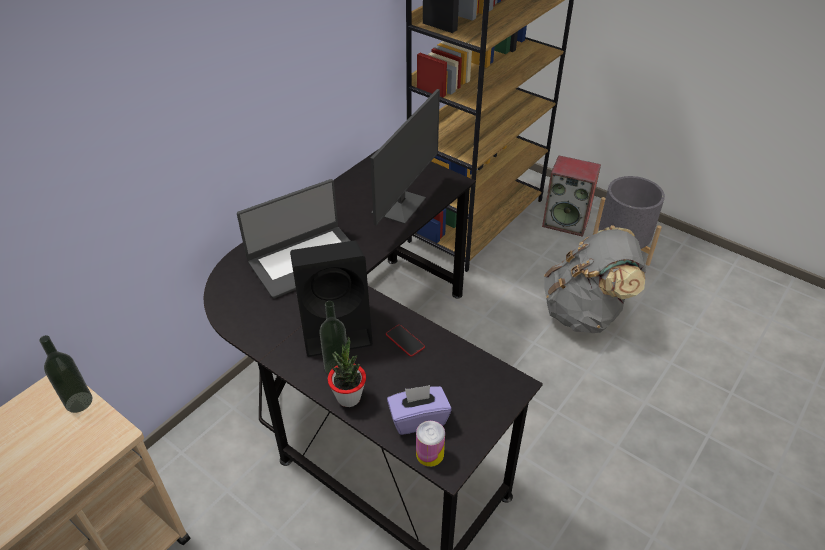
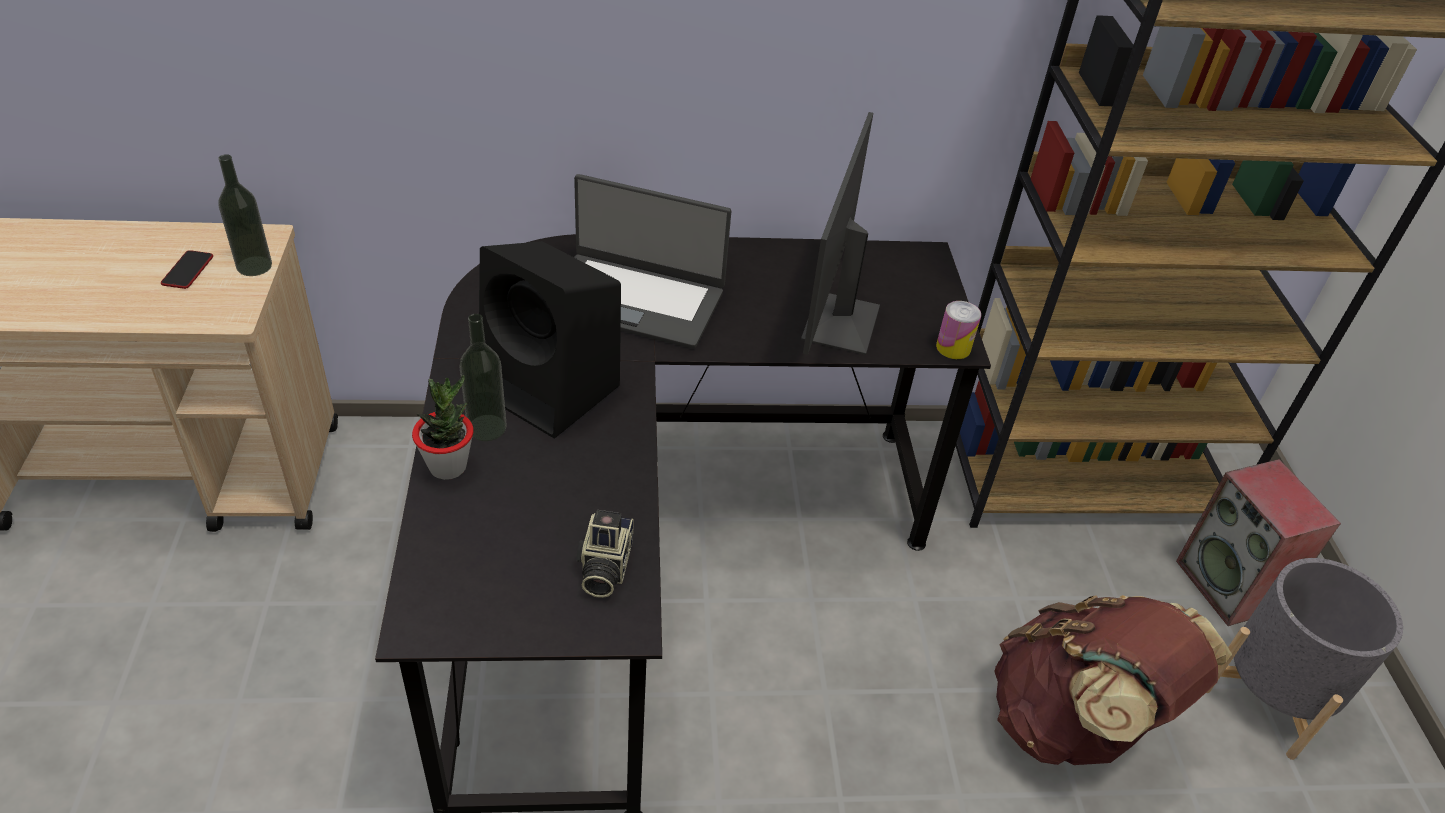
camera: 45 degrees right, 0 degrees up
monitor [370,89,440,226] -> monitor turned 120 degrees clockwise [801,112,880,355]
phone [386,325,425,357] -> phone moved to [161,250,213,289]
purple tissue box [387,385,452,435] -> none
can [416,421,445,467] -> can moved to [936,301,981,359]
grey backpack [544,227,646,333] -> brown backpack [994,595,1232,765]
none -> camera [576,510,634,598]

